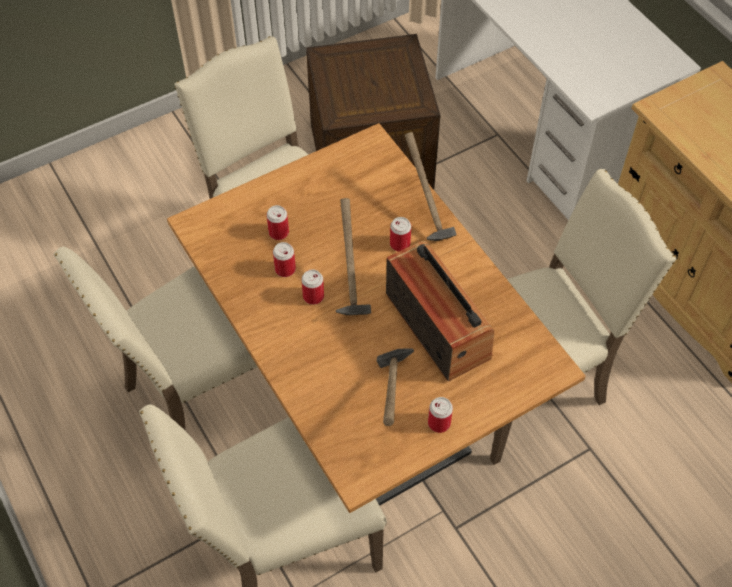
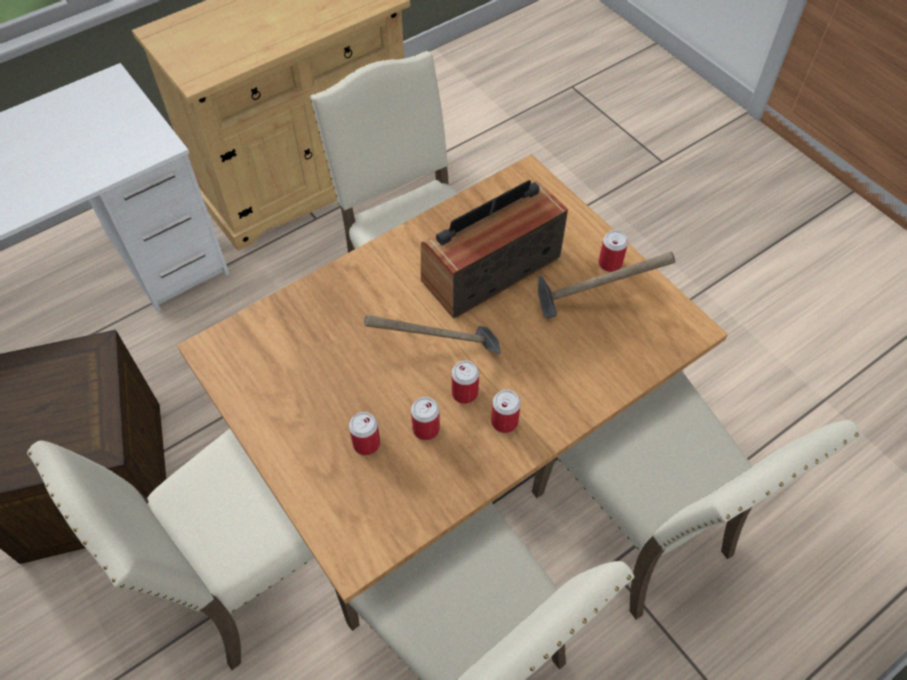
camera: 95 degrees left, 0 degrees up
can [390,217,411,252] -> can moved to [491,390,521,433]
hammer [404,132,457,241] -> none

